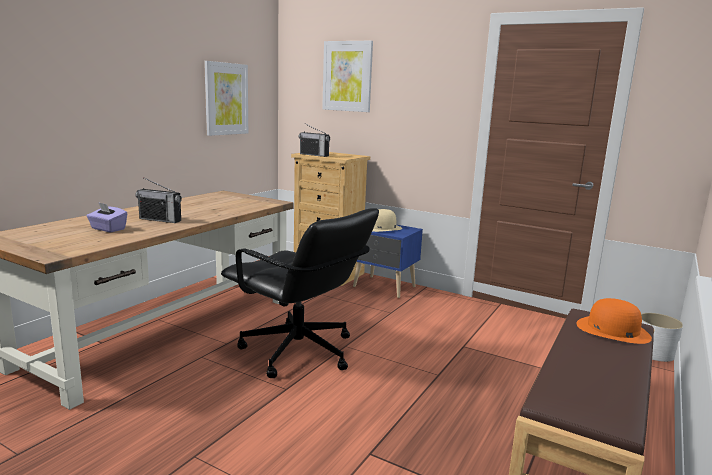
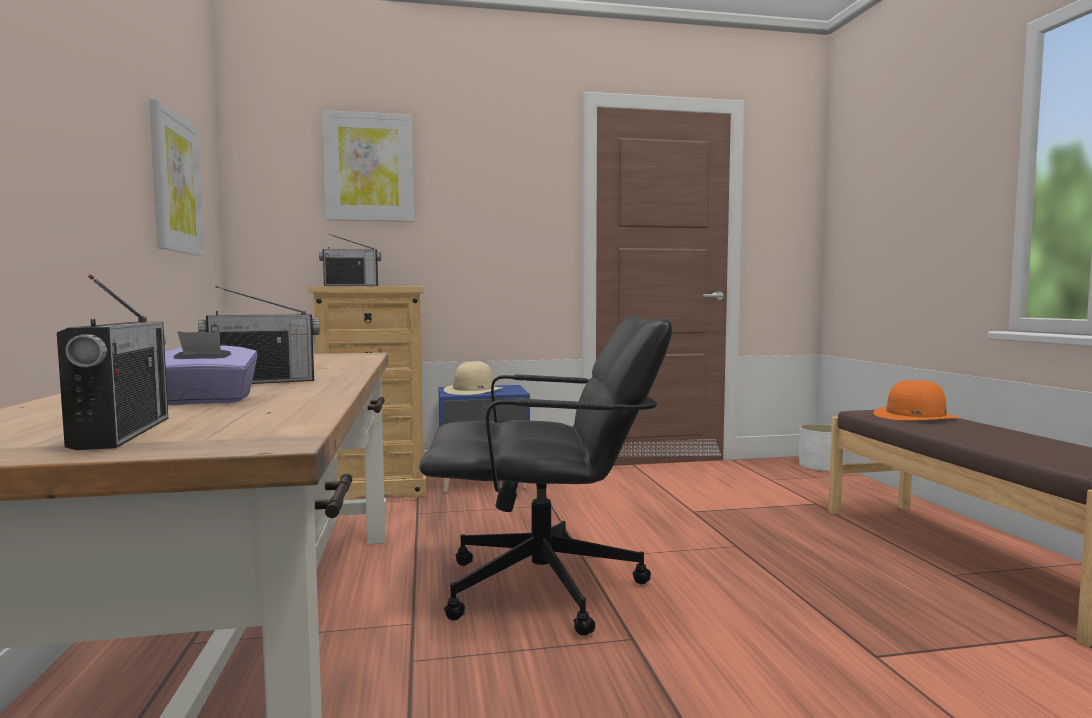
camera: 40 degrees left, 10 degrees down
none -> radio [57,275,168,450]

